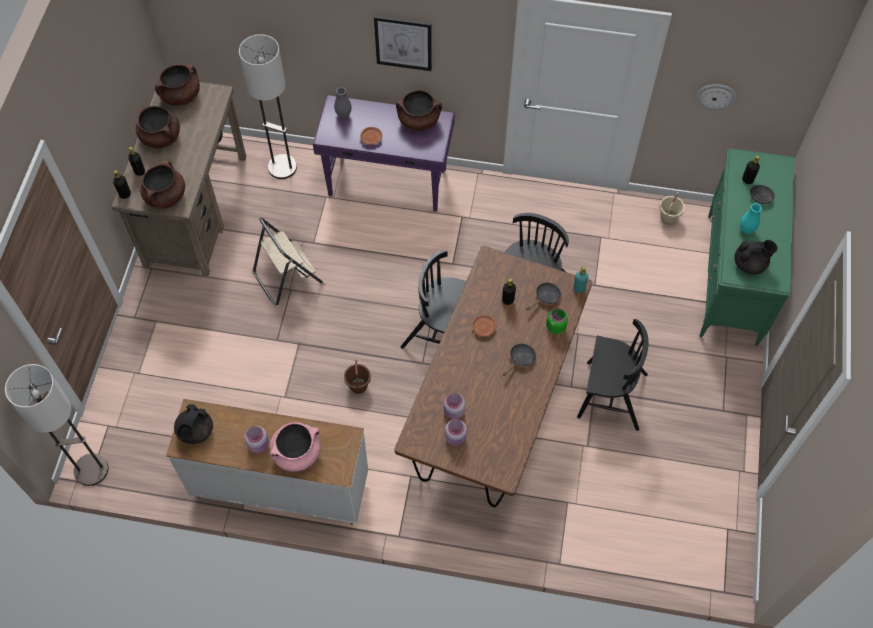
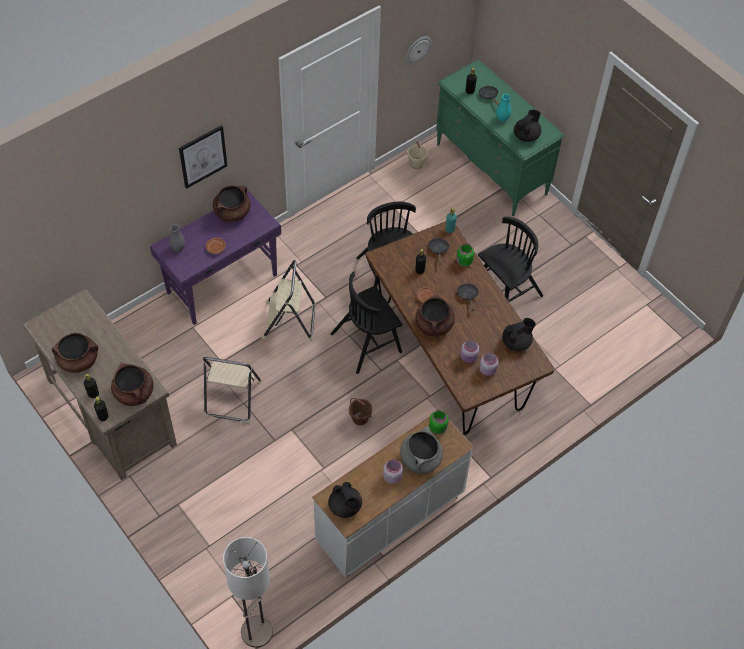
camera: 50 degrees left, 5 degrees down
brown cooking pot [155,64,200,106] -> brown cooking pot moved to [415,294,455,337]
floor lamp [239,34,297,179] -> none
pink cooking pot [269,422,321,471] -> grey cooking pot [400,426,443,474]
none -> beige step ladder [261,260,316,341]
none -> green jar [429,410,449,434]
none -> black teapot [502,318,536,351]

